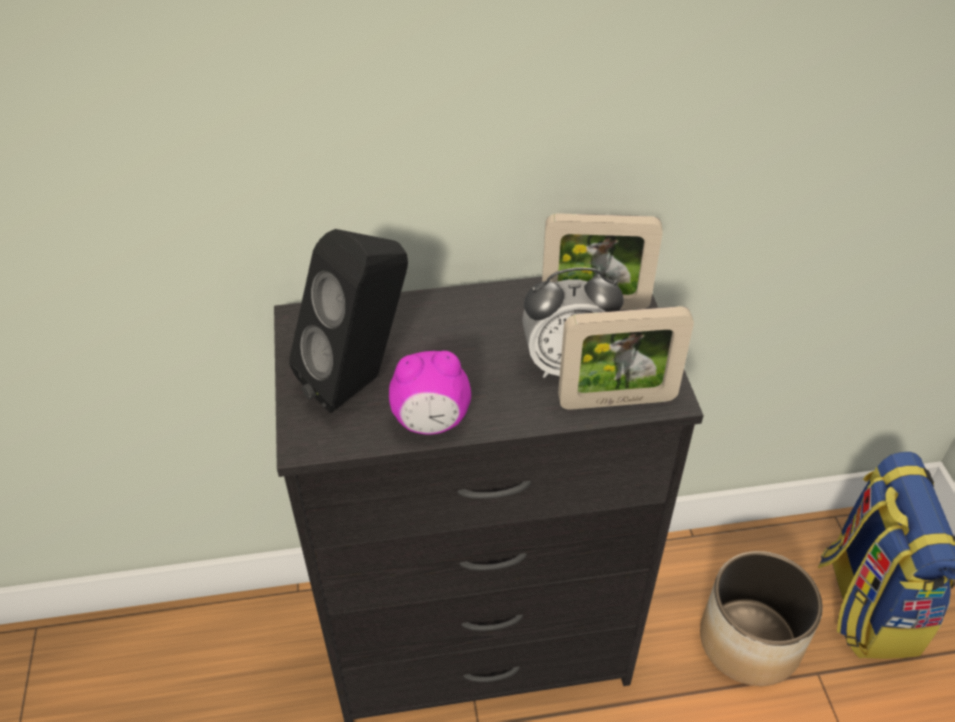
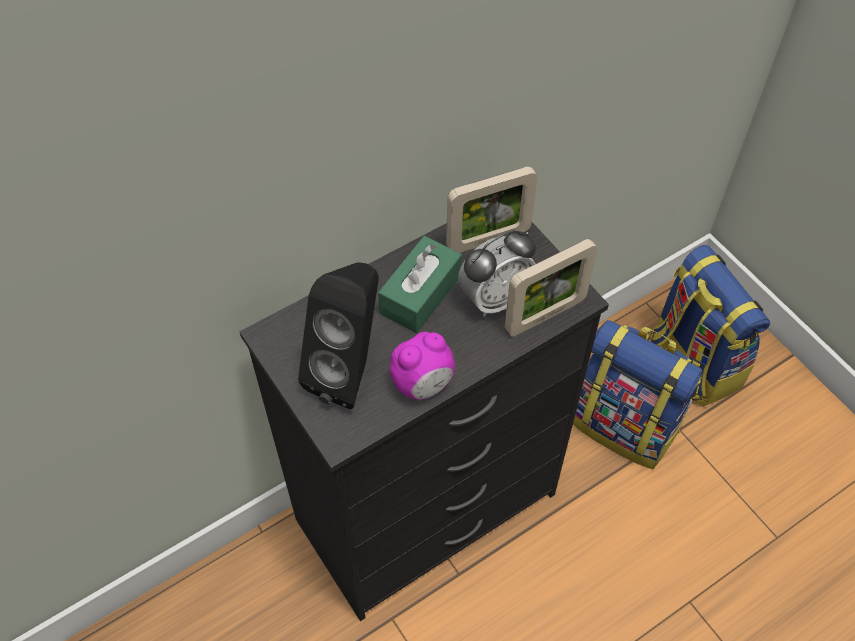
camera: 25 degrees left, 10 degrees up
planter [700,551,823,686] -> backpack [573,320,702,469]
none -> green tissue box [378,236,462,333]

